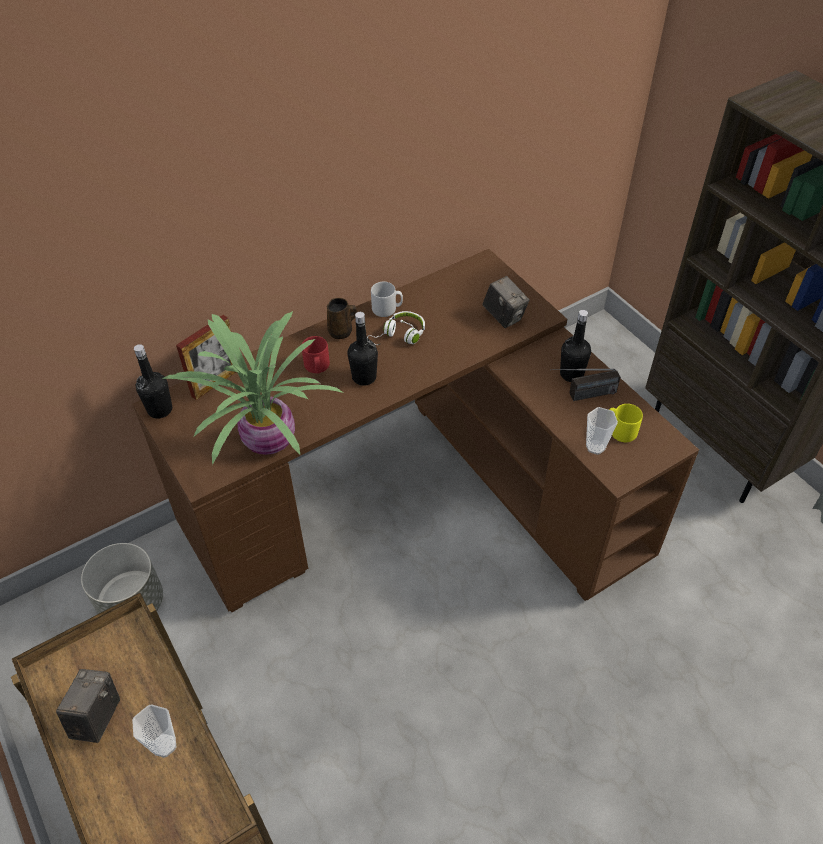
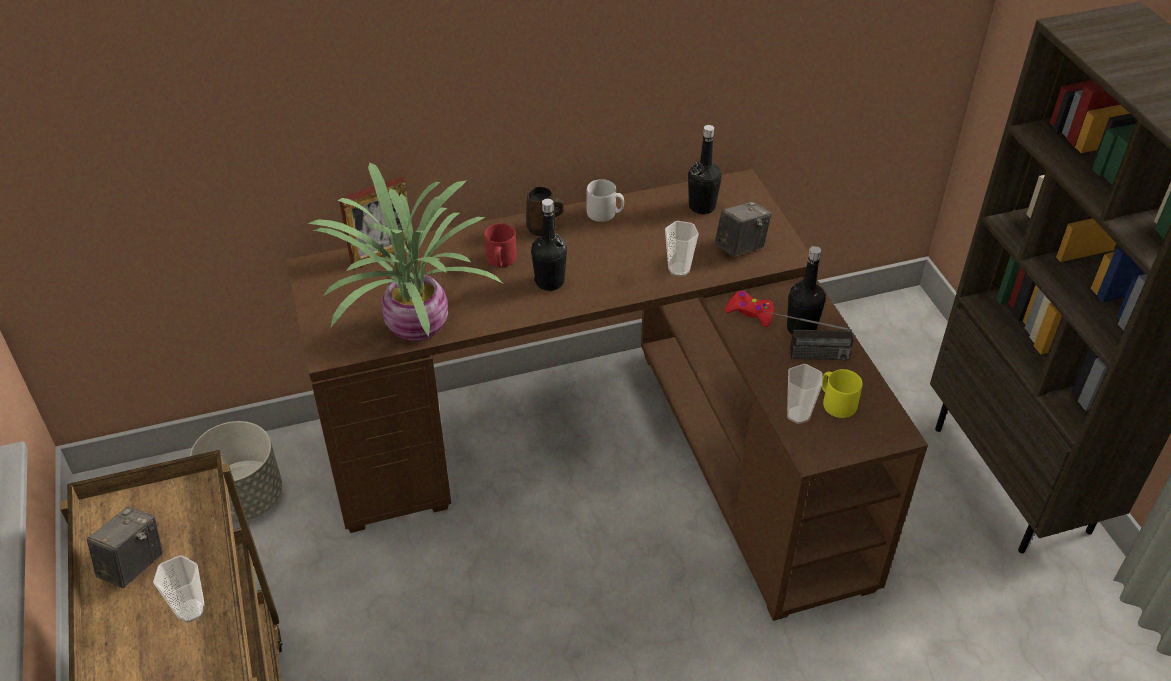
camera: 15 degrees right, 5 degrees down
black bottle [134,344,172,419] -> black bottle moved to [688,125,722,214]
white headphones [367,311,425,345] -> none
camera [482,276,530,328] -> camera turned 105 degrees counterclockwise [715,201,772,257]
none -> cup [665,221,699,277]
none -> red game controller [725,291,774,327]

